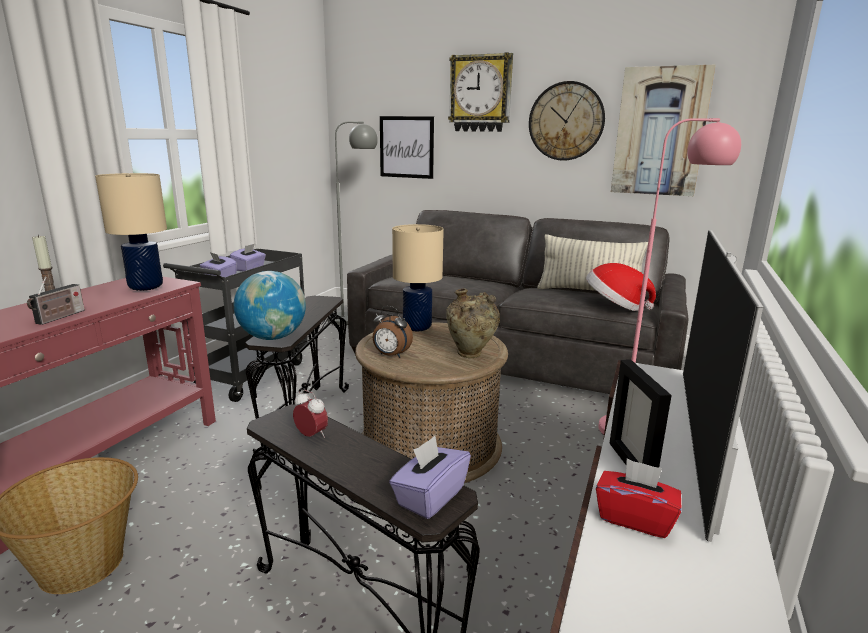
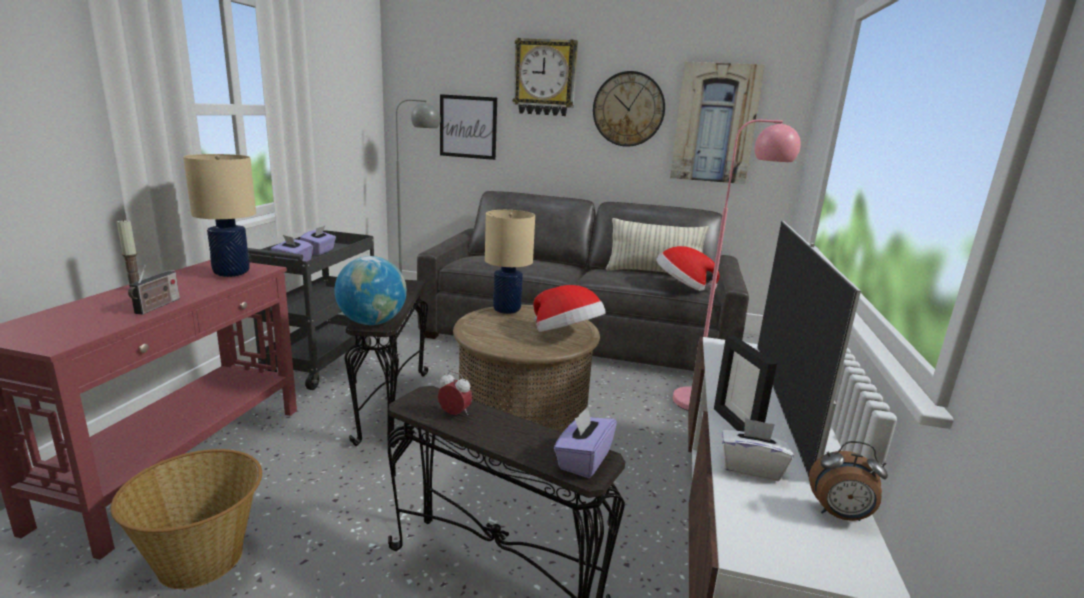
camera: 10 degrees left, 0 degrees up
alarm clock [373,306,413,358] -> alarm clock moved to [809,441,888,521]
beige vase [446,289,500,358] -> hat [533,285,606,332]
red tissue box [596,459,681,538] -> white tissue box [722,418,794,481]

